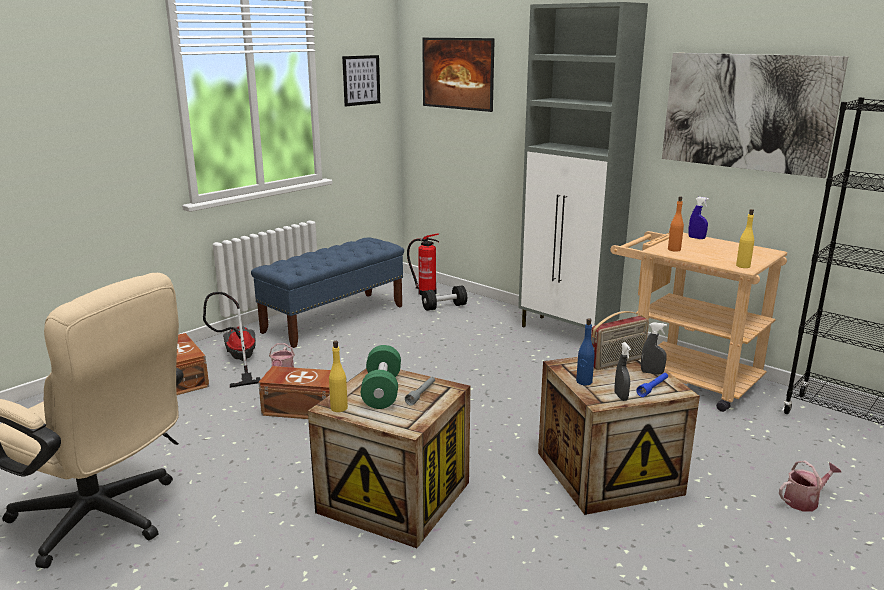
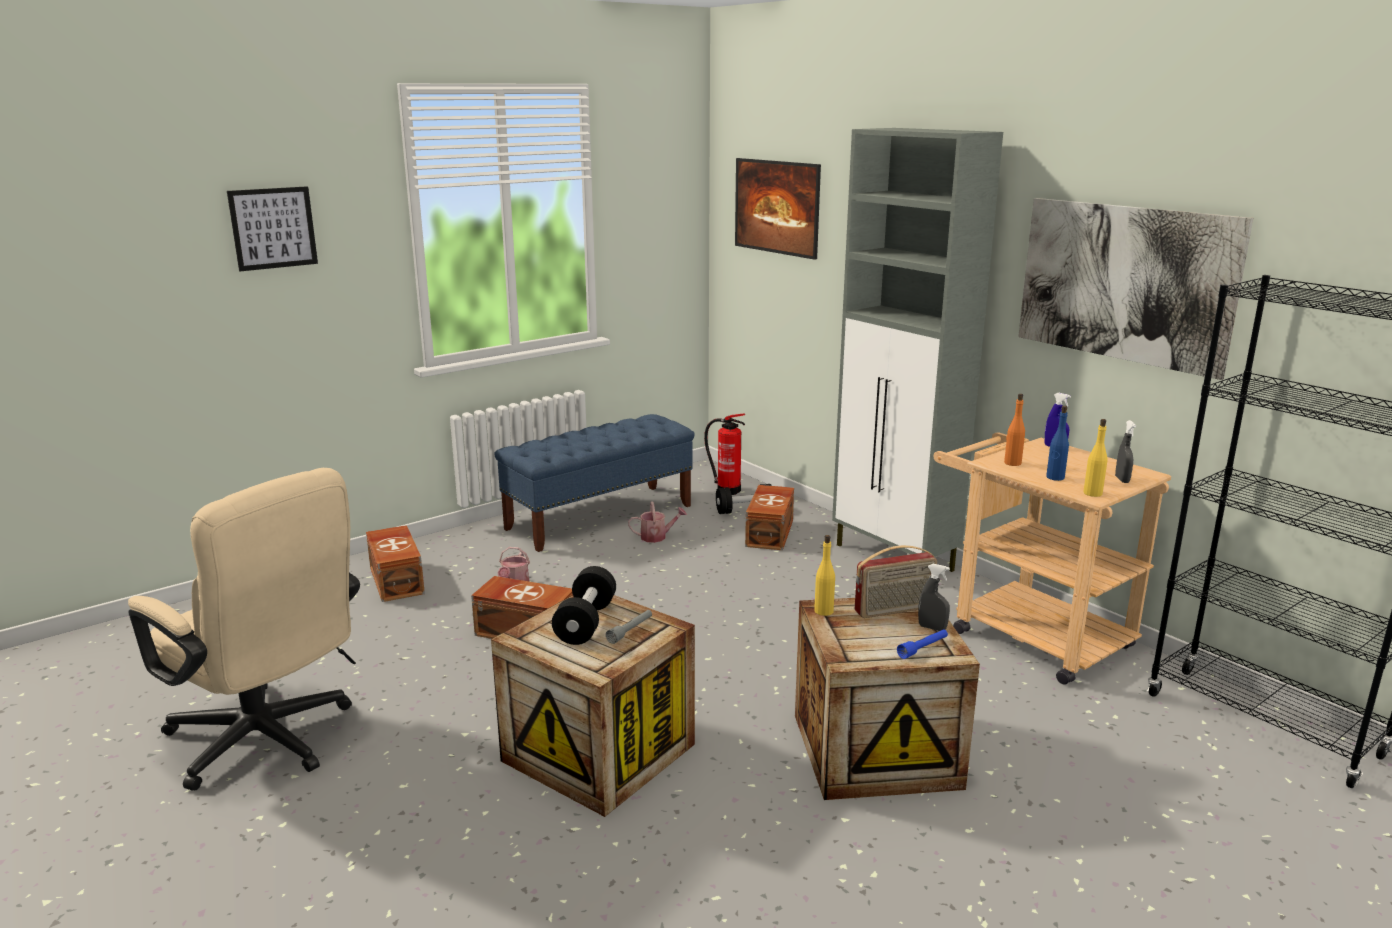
camera: 10 degrees right, 0 degrees up
vacuum cleaner [203,292,261,388] -> none
yellow bottle [329,341,348,412] -> yellow bottle moved to [814,535,835,616]
picture [342,55,380,106] -> picture moved to [227,186,318,271]
green dumbbell [361,345,401,409] -> black dumbbell [552,566,616,645]
blue bottle [576,318,595,385] -> blue bottle moved to [1046,406,1069,481]
grey spray bottle [614,342,631,401] -> grey spray bottle moved to [1115,420,1136,483]
watering can [779,460,841,512] -> watering can moved to [628,502,687,543]
none -> brown storage box [745,485,794,550]

